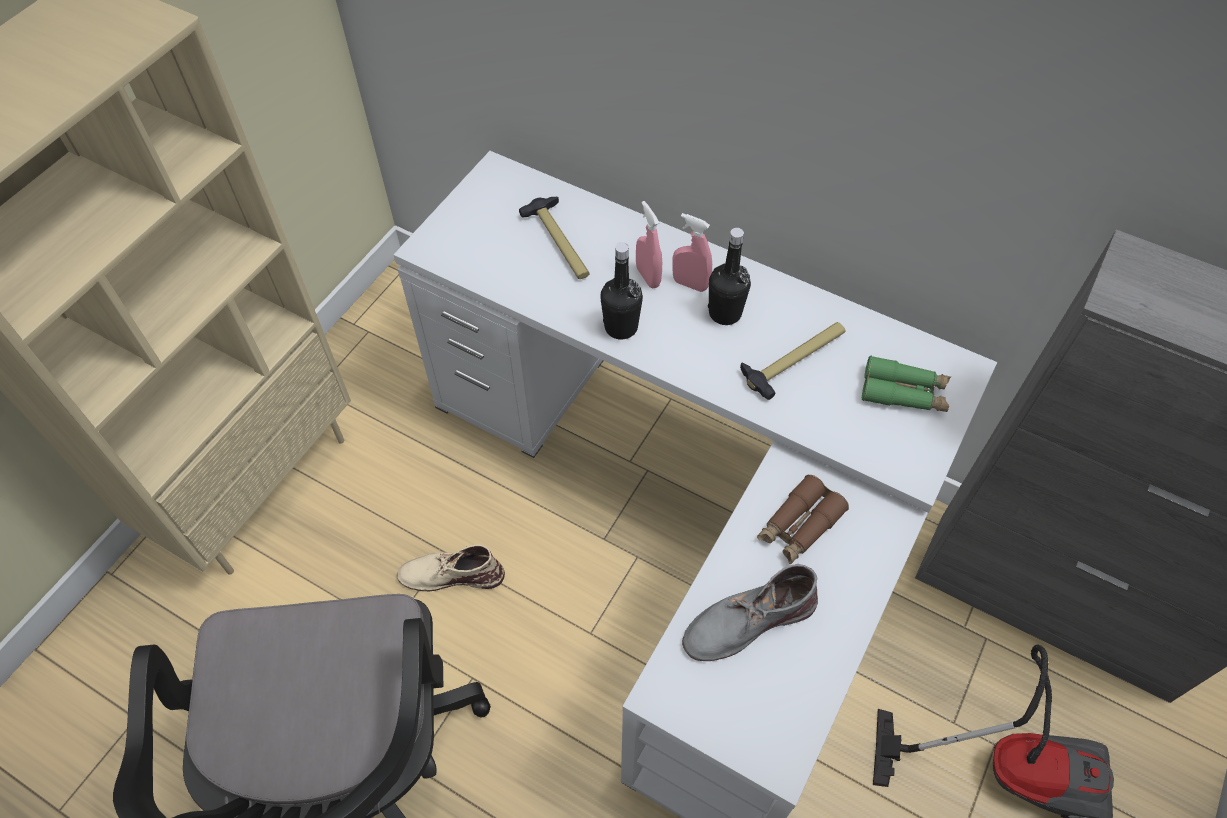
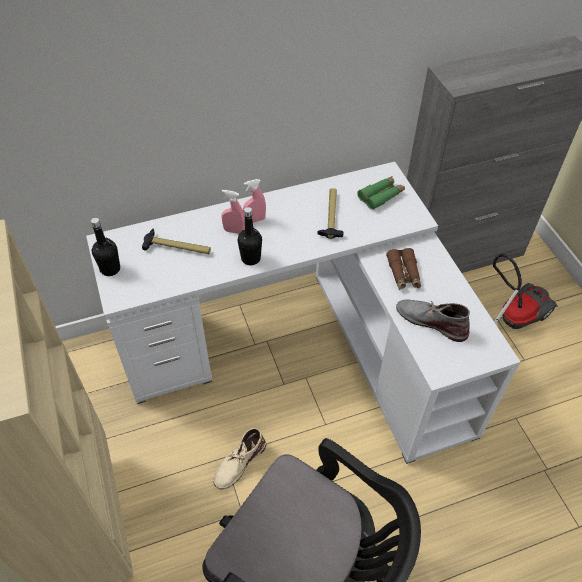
camera: 50 degrees left, 5 degrees down
grey boot [682,564,818,661] -> grey boot turned 105 degrees clockwise [396,299,470,342]
black bottle [708,228,751,325] -> black bottle moved to [91,218,120,276]

